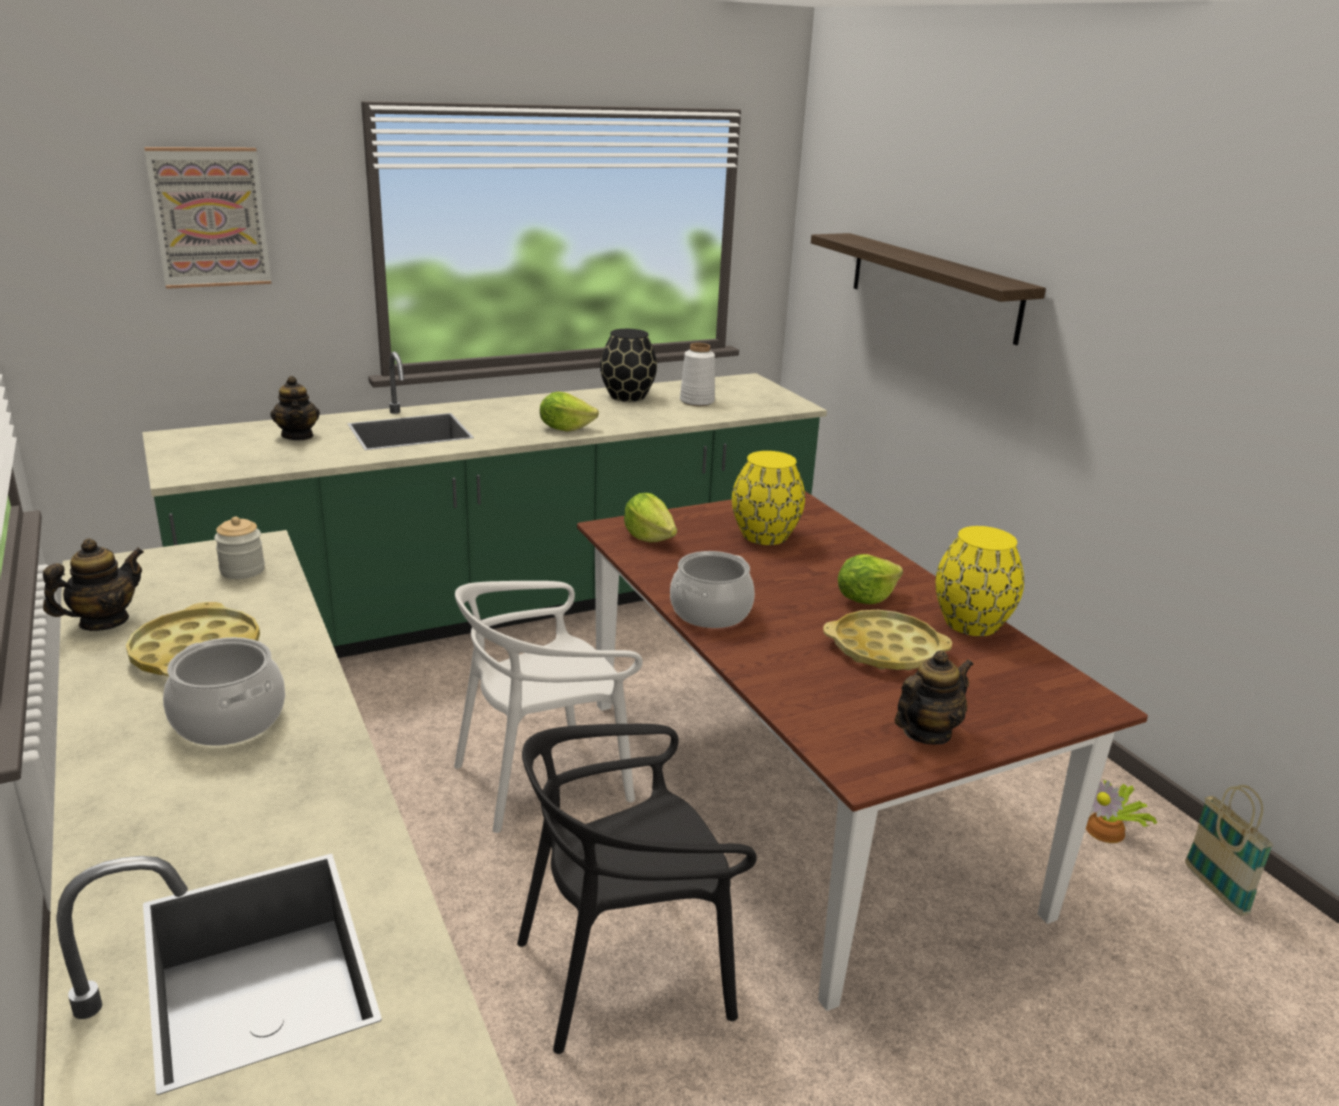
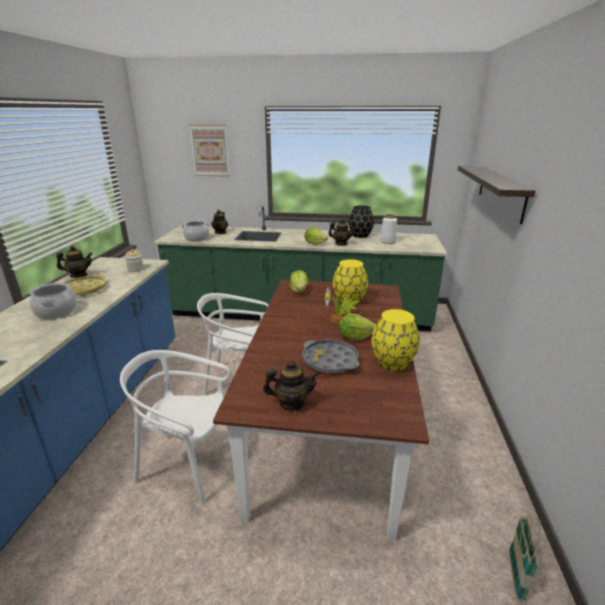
camera: 35 degrees right, 0 degrees up
black chair [517,724,757,1054] -> white chair [120,350,231,505]
cooking pot [670,551,755,628] -> cooking pot moved to [181,220,210,241]
yellow tray [823,610,952,670] -> grey tray [303,339,360,373]
potted plant [1086,780,1157,843] -> potted plant moved to [325,288,360,324]
none -> teapot [328,219,355,245]

